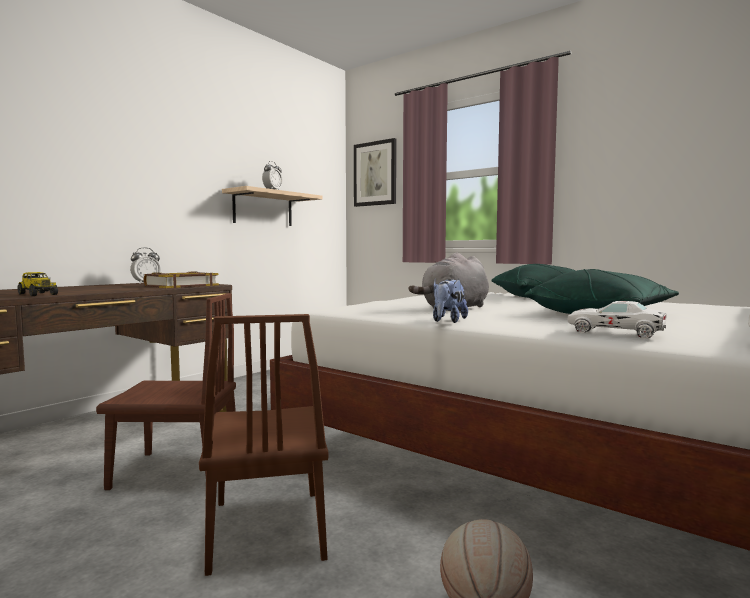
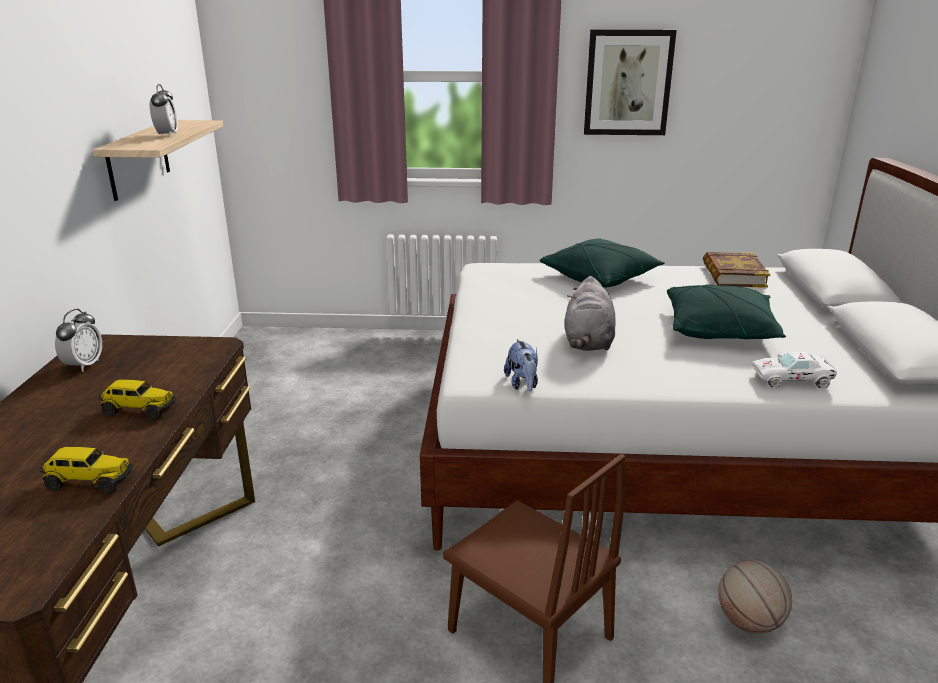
camera: 35 degrees left, 20 degrees up
brown chair [96,293,236,490] -> none
book [143,271,219,288] -> book moved to [703,252,770,288]
picture [354,138,397,207] -> picture moved to [584,29,677,135]
plush toy [433,278,468,323] -> plush toy moved to [504,339,538,391]
none -> toy truck [97,379,176,420]

